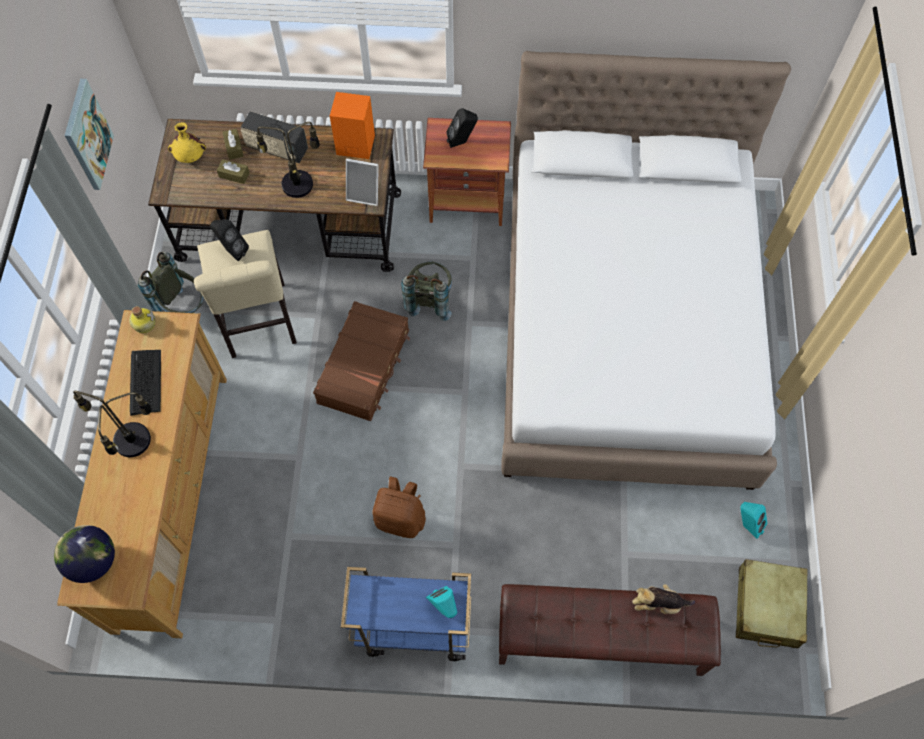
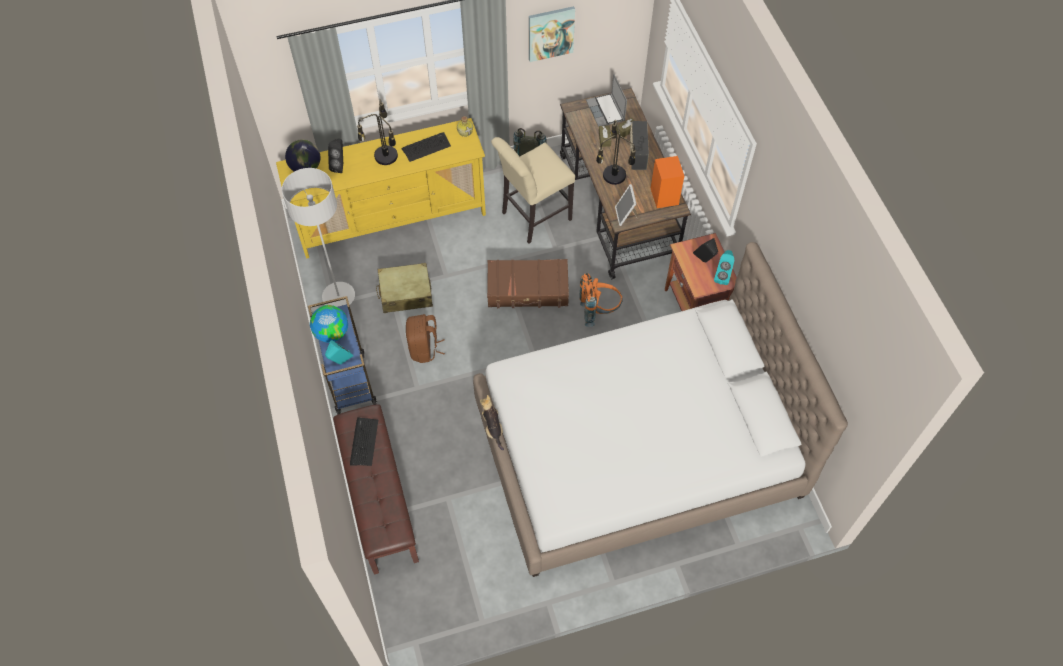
camera: 70 degrees right, 5 degrees down
brown dresser [57,310,227,638] -> yellow dresser [276,118,486,259]
yellow vase [168,122,206,163] -> laptop [586,74,627,127]
black speaker [210,219,249,261] -> black speaker moved to [328,139,343,173]
grey backpack [401,261,452,321] -> orange backpack [579,273,623,327]
plush toy [632,584,695,614] -> plush toy moved to [480,395,504,451]
beige suitcase [736,559,808,648] -> beige suitcase moved to [376,263,433,313]
turquoise speaker [740,502,767,539] -> turquoise speaker moved to [714,250,734,285]
none -> grey floor lamp [282,168,355,307]
none -> globe [310,305,348,343]
none -> keyboard [350,417,378,466]

